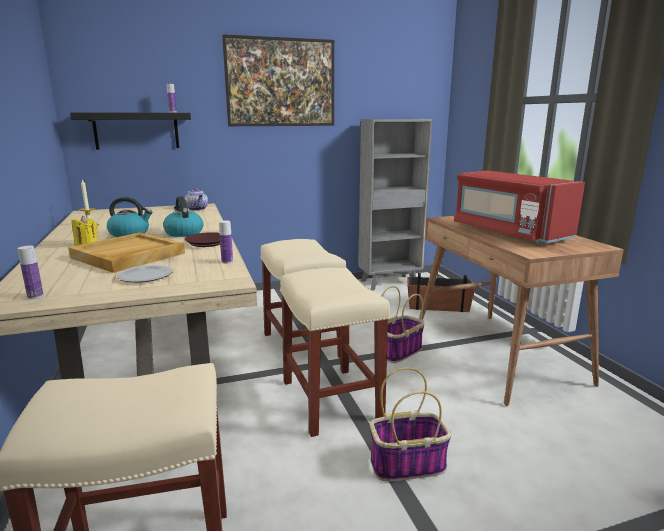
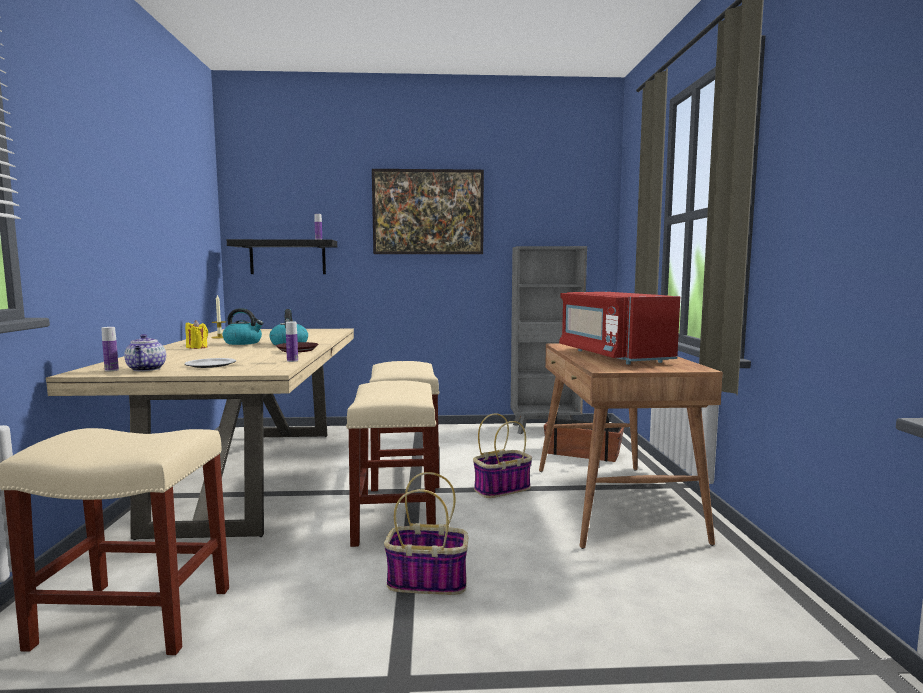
camera: 15 degrees right, 10 degrees down
beige tray [68,232,185,273] -> none
teapot [185,187,208,211] -> teapot moved to [124,334,166,371]

